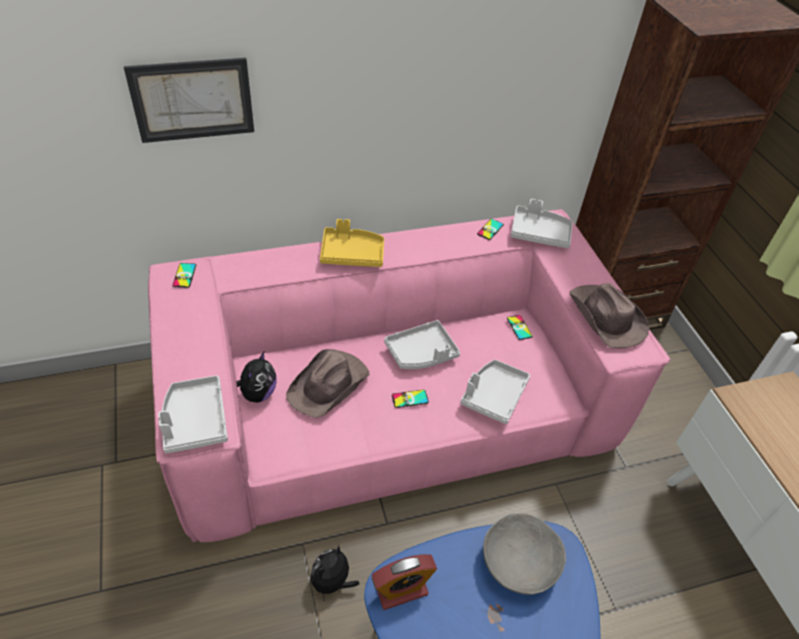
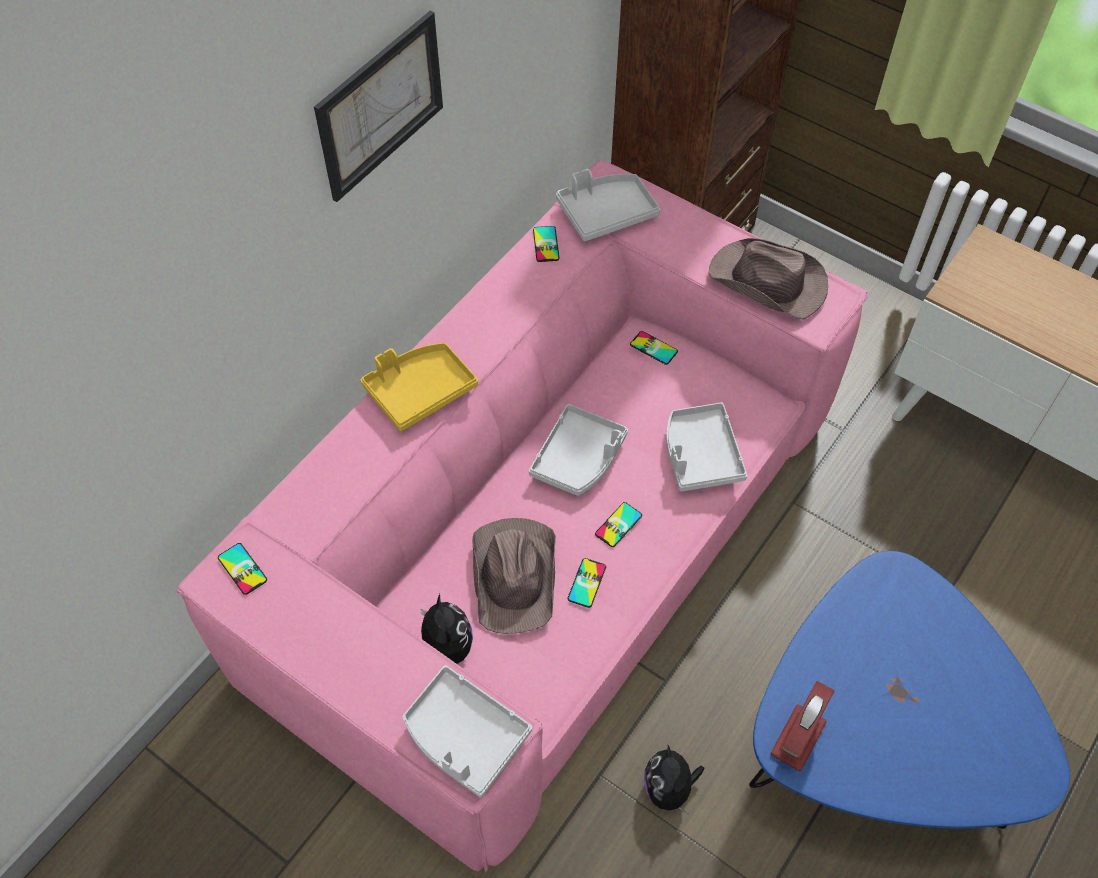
camera: 35 degrees left, 10 degrees up
picture [124,58,254,143] -> picture moved to [314,11,443,202]
grey bowl [483,513,566,595] -> none
none -> phone [567,558,606,608]

